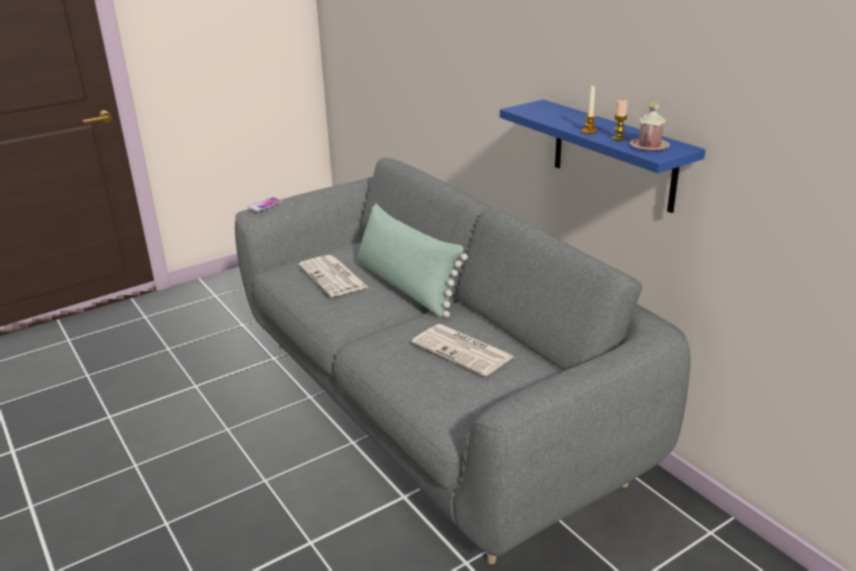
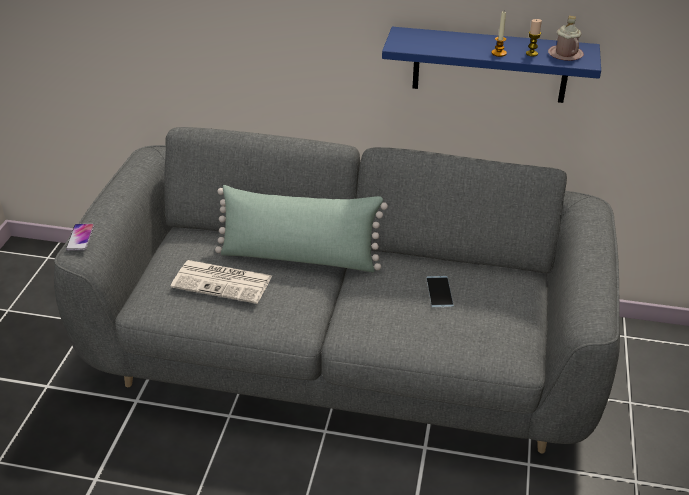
camera: 45 degrees left, 10 degrees up
newspaper [412,324,515,376] -> phone [426,276,454,308]

